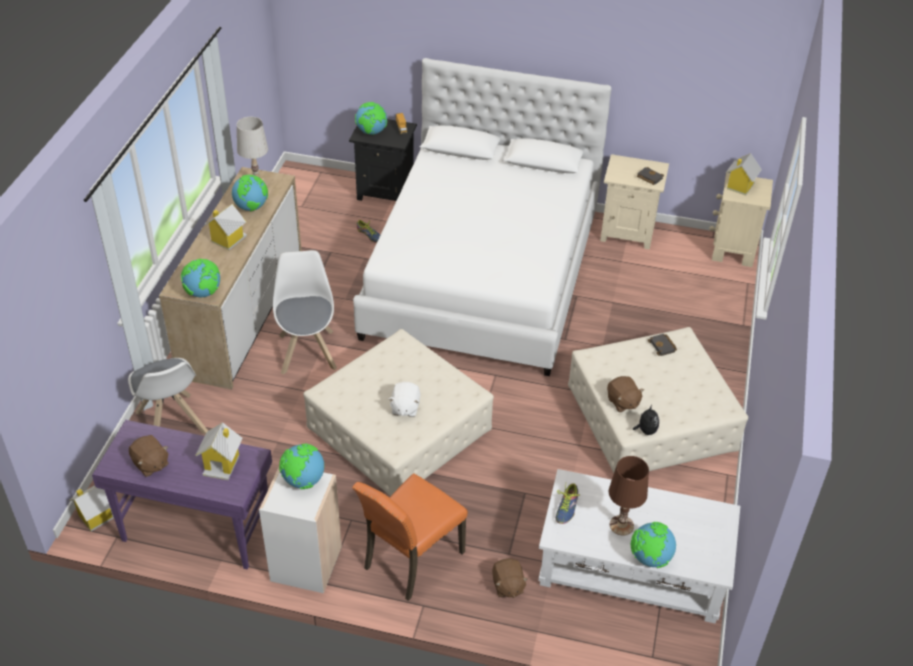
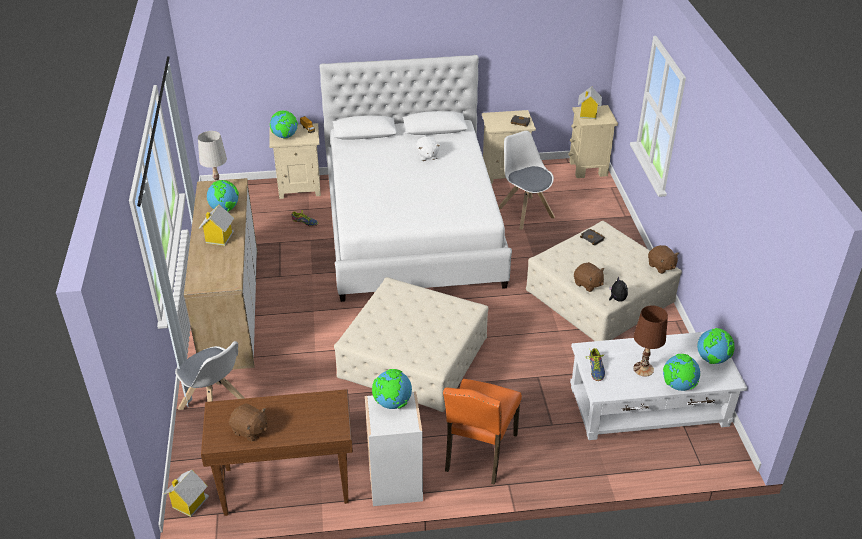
camera: 20 degrees left, 5 degrees down
purple console table [92,420,272,570] -> brown console table [201,389,353,516]
globe [181,258,220,297] -> globe moved to [697,328,735,364]
toy house [195,422,243,480] -> none
chair [273,250,337,375] -> chair moved to [498,131,555,230]
black nightstand [349,119,417,201] -> beige nightstand [269,123,321,199]
white plush toy [389,382,420,417] -> white plush toy moved to [416,136,440,161]
brown plush toy [492,558,528,598] -> brown plush toy moved to [648,245,679,274]

